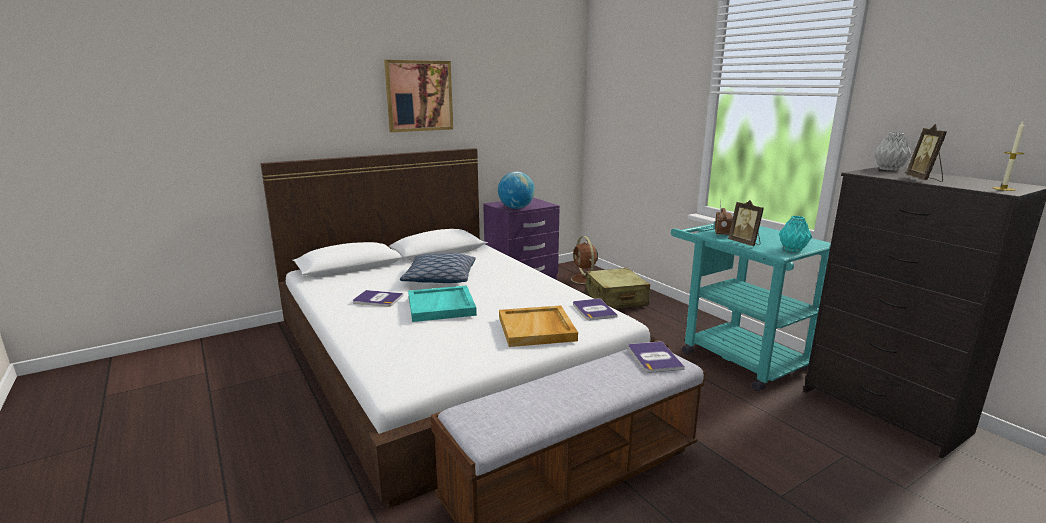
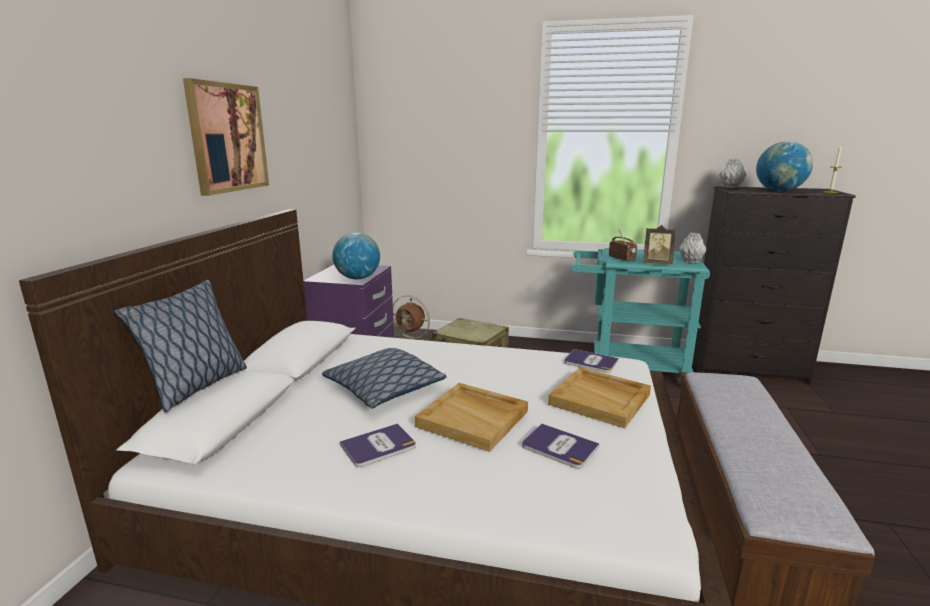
camera: 45 degrees left, 0 degrees up
turquoise tray [408,285,477,322] -> beige tray [415,383,528,452]
book [628,341,685,373] -> book moved to [522,423,599,469]
turquoise vase [779,216,812,252] -> grey vase [679,233,706,263]
picture frame [906,124,947,182] -> globe [756,141,813,192]
none -> pillow [114,280,247,412]

